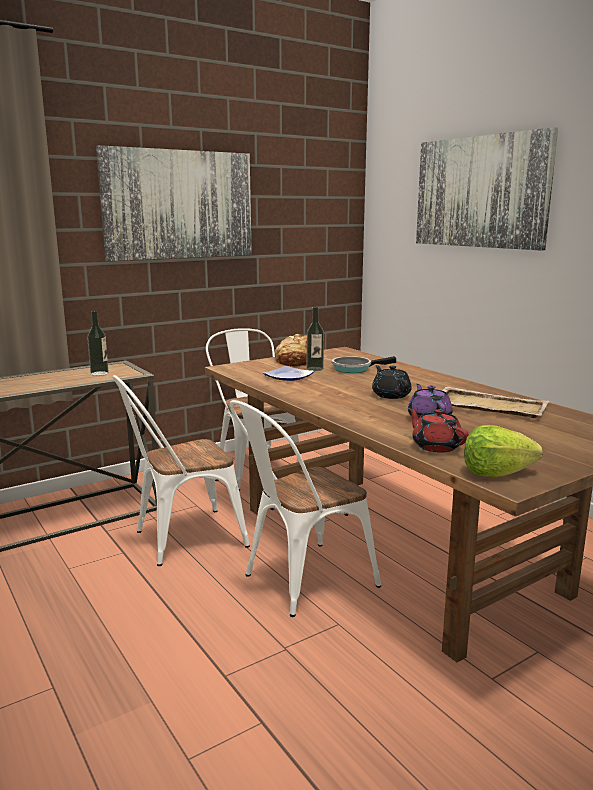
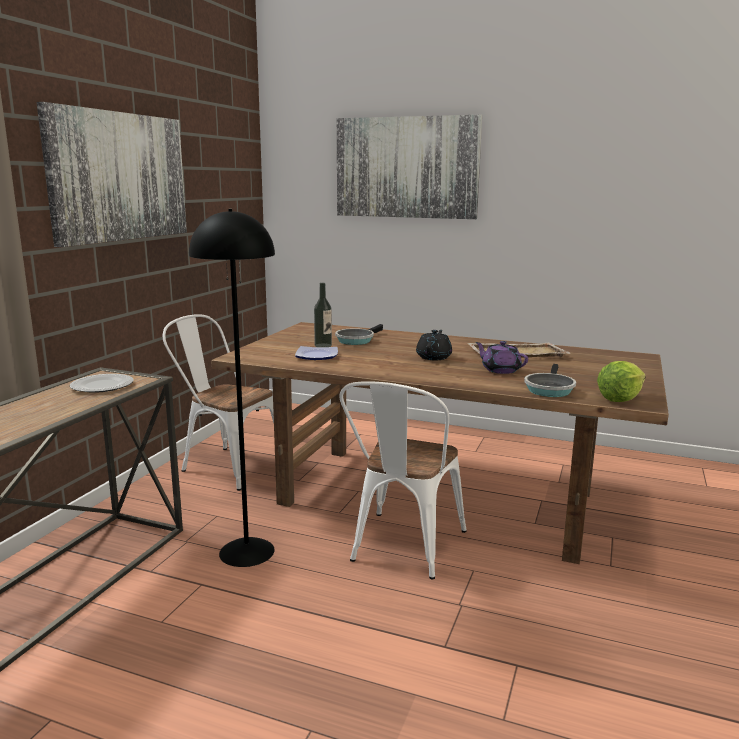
camera: 35 degrees left, 0 degrees up
bottle [87,311,109,376] -> plate [70,374,134,393]
white chair [113,375,250,566] -> black floor lamp [189,209,275,567]
bread [275,334,326,366] -> none
black teapot [372,365,412,399] -> black teapot turned 75 degrees clockwise [416,330,452,360]
red teapot [408,408,469,453] -> frying pan [524,364,576,397]

